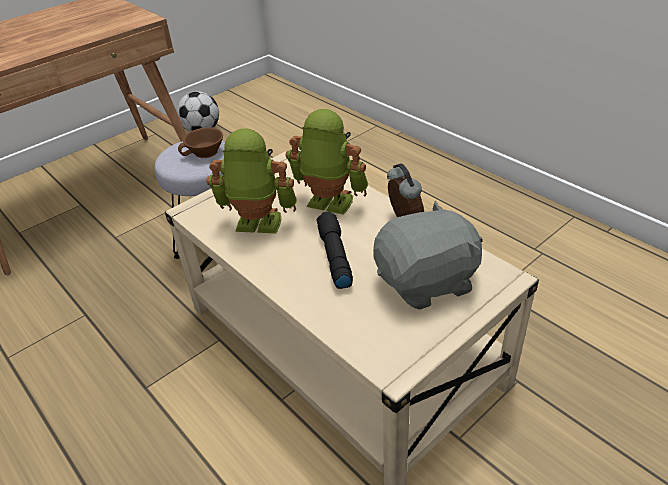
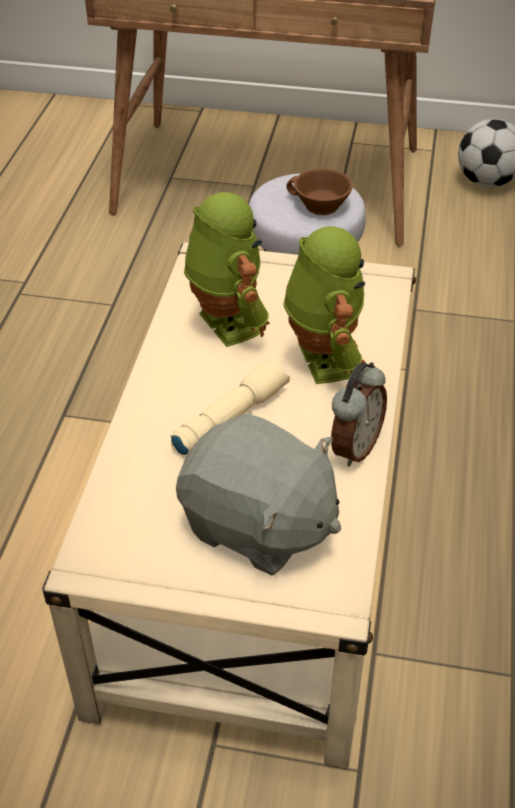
camera: 50 degrees right, 5 degrees up
black flashlight [317,212,353,289] -> beige flashlight [170,360,290,457]

